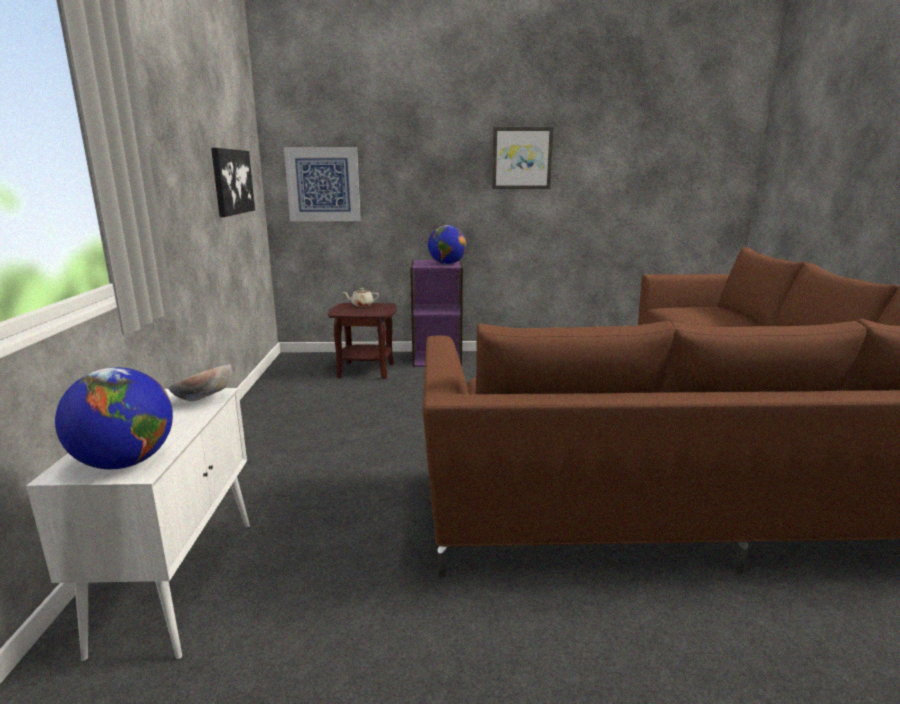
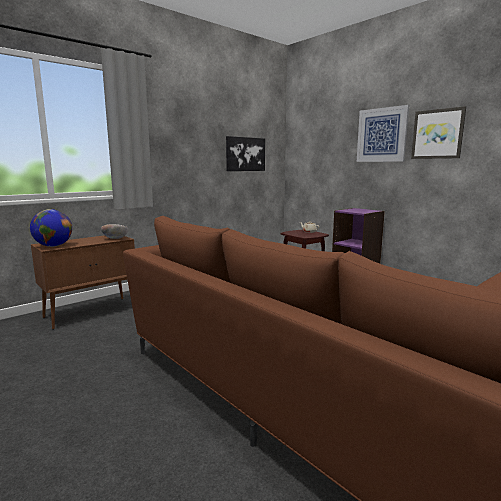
camera: 50 degrees right, 5 degrees down
white cabinet [26,388,250,661] -> brown cabinet [31,235,135,329]
picture [284,147,361,221] -> picture moved to [357,105,409,162]
globe [428,225,467,264] -> none

